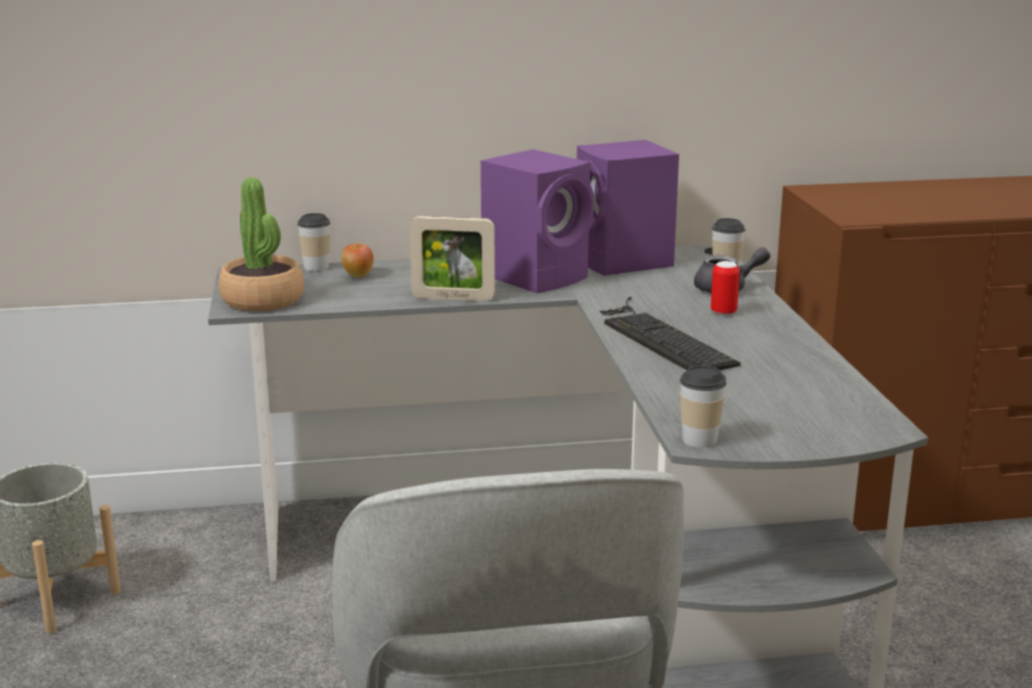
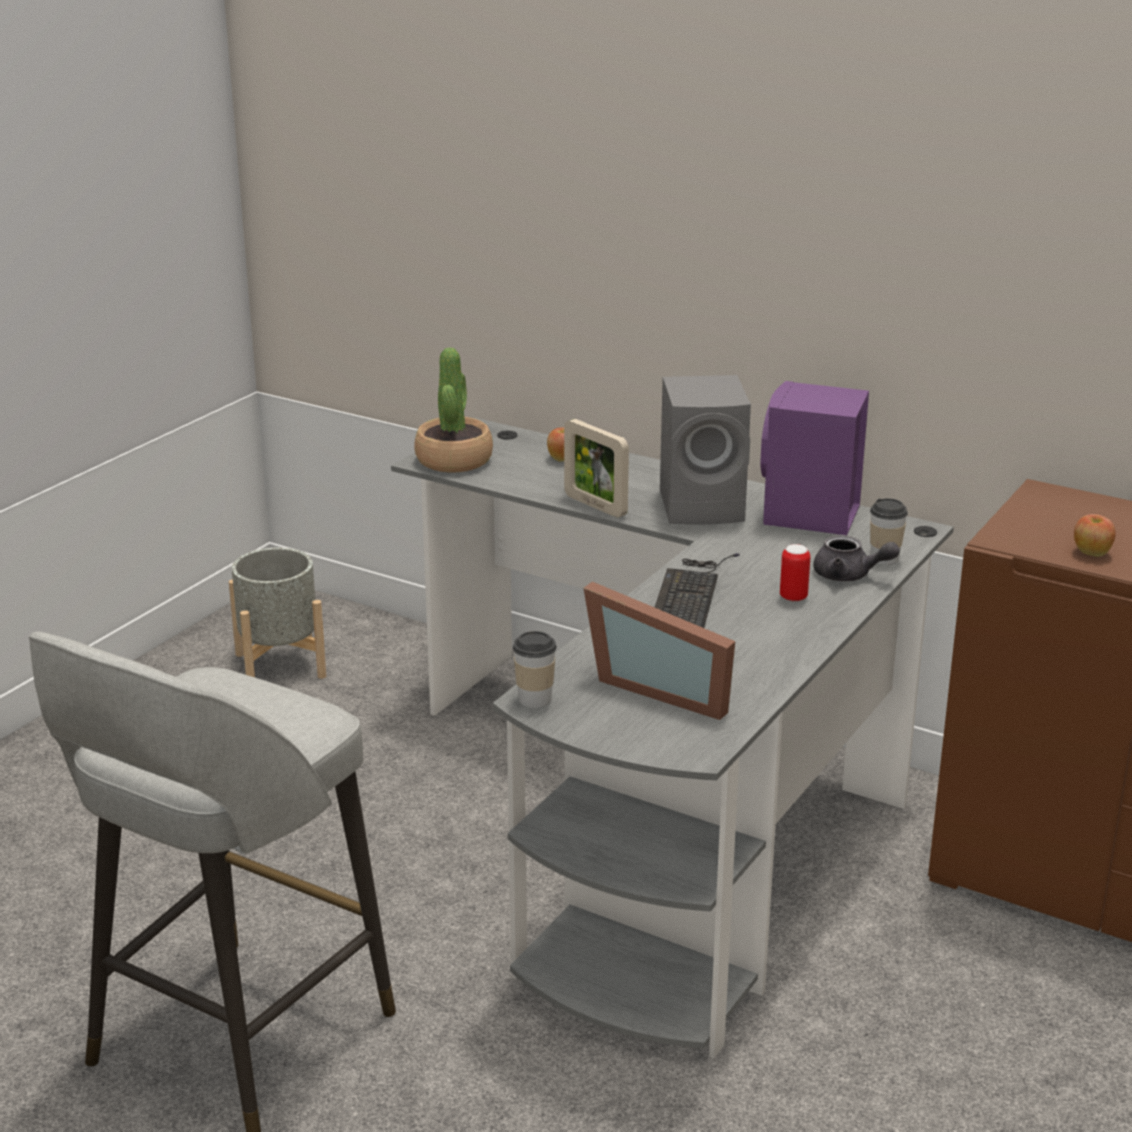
camera: 40 degrees right, 5 degrees up
cup [297,213,330,271] -> none
purple speaker [481,149,594,293] -> grey speaker [660,375,751,525]
none -> picture frame [583,582,735,720]
none -> apple [1074,514,1116,557]

